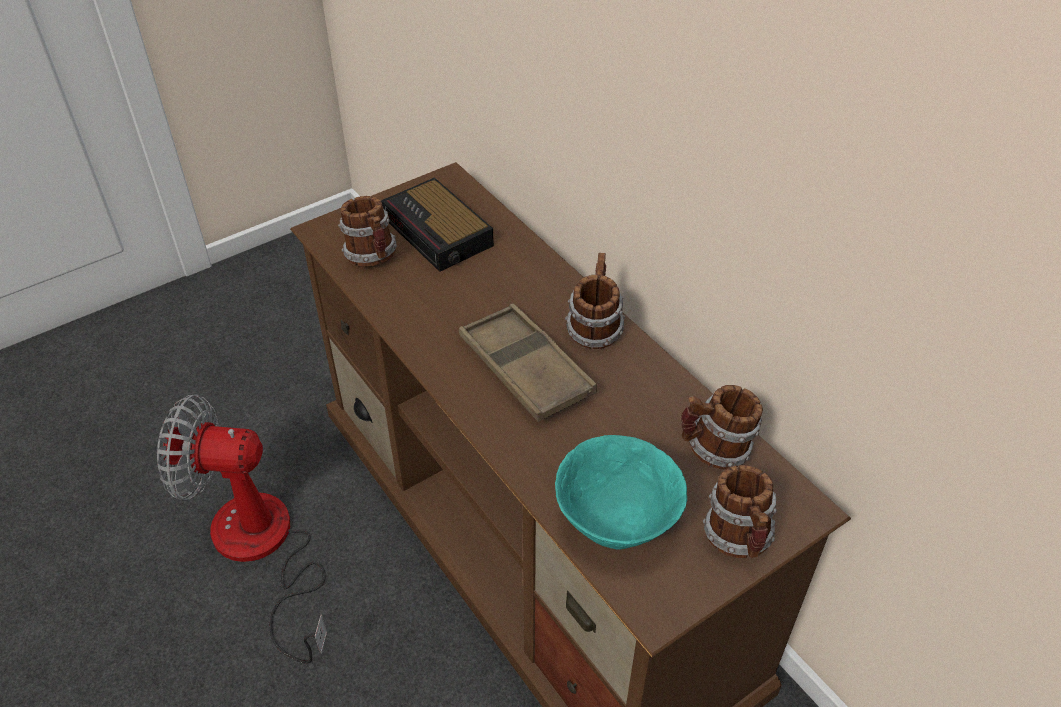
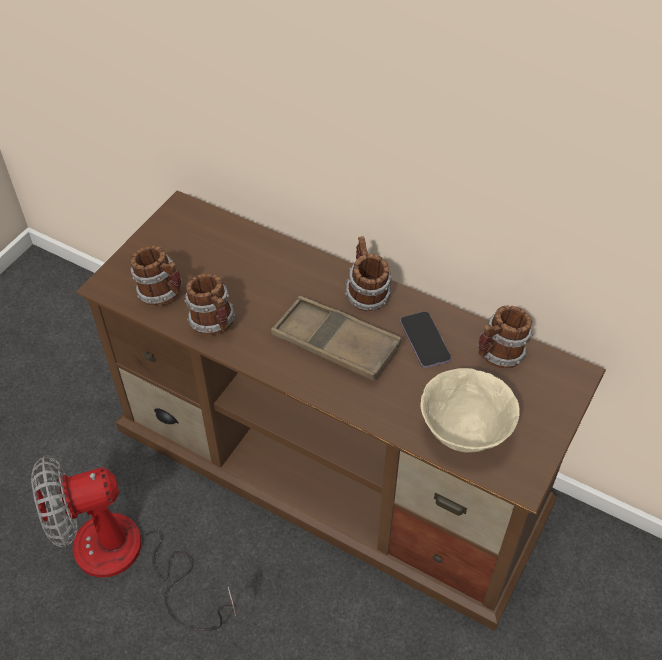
camera: 25 degrees left, 5 degrees up
alarm clock [381,177,494,272] -> none
turquoise bowl [555,435,687,550] -> beige bowl [421,368,520,453]
mug [703,465,777,558] -> mug moved to [184,273,235,335]
none -> phone [400,312,451,368]

